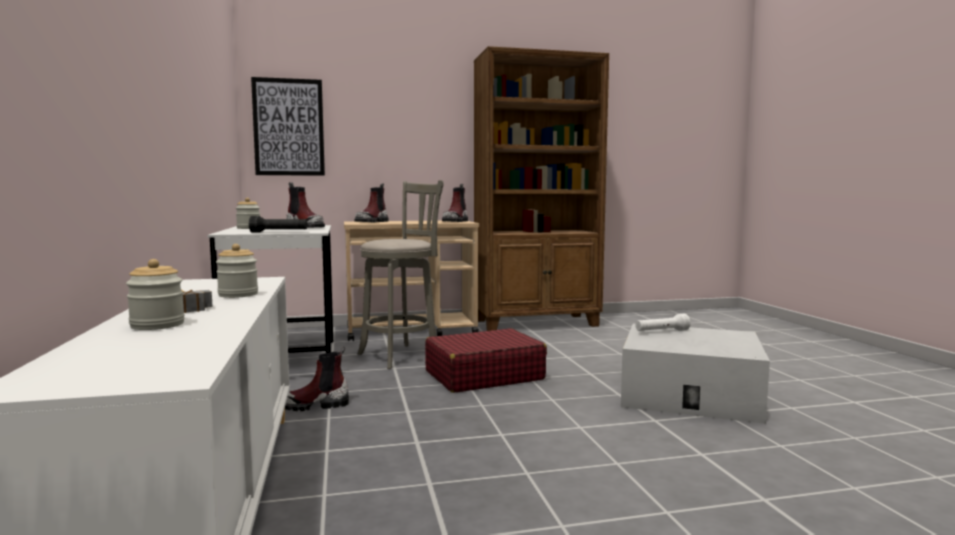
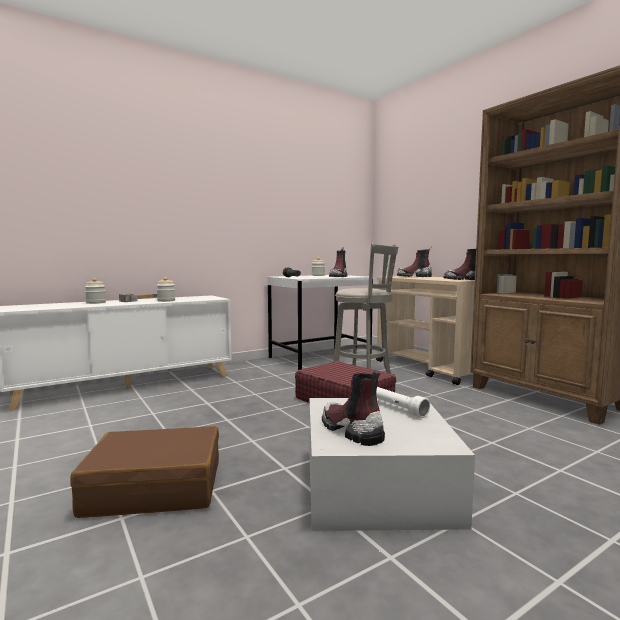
camera: 70 degrees right, 0 degrees up
picture [251,77,325,176] -> none
boot [285,347,349,411] -> boot moved to [322,371,385,446]
none -> brown suitcase [70,426,219,518]

